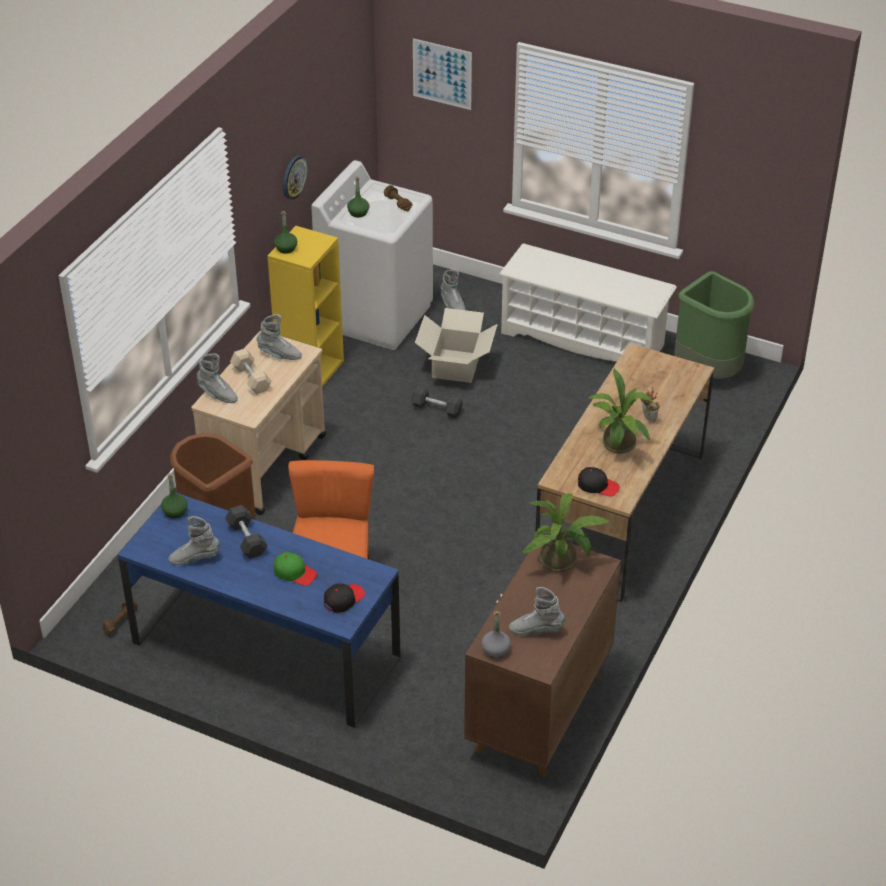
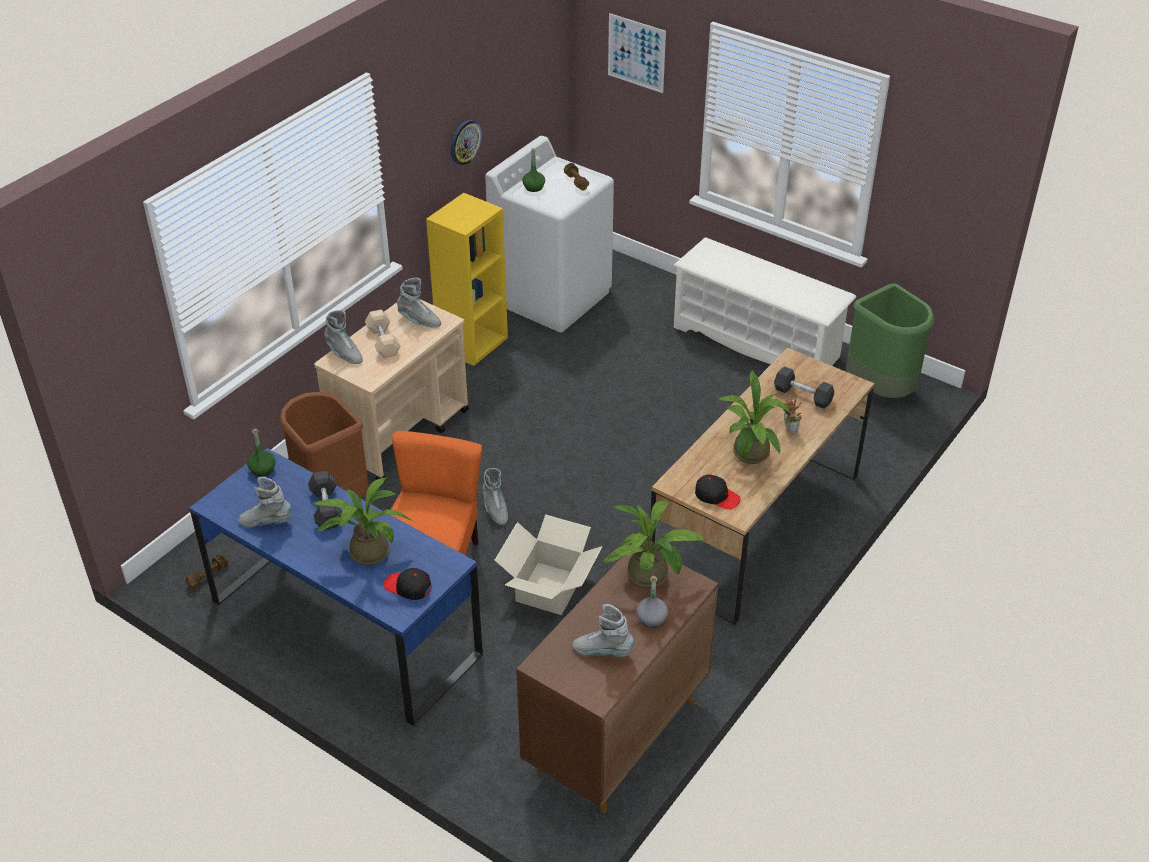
camera: 10 degrees right, 0 degrees up
green bottle [274,211,297,253] -> none
green cap [274,552,317,586] -> potted plant [312,478,412,565]
black cap [324,583,365,613] -> black cap turned 120 degrees counterclockwise [384,568,432,600]
grey dumbbell [412,386,463,418] -> grey dumbbell moved to [774,366,835,409]
cardboard box [415,308,498,383] -> cardboard box moved to [494,514,602,615]
grey boot [441,270,466,310] -> grey boot moved to [483,468,508,525]
grey bottle [482,611,511,658] -> grey bottle moved to [636,576,668,628]

